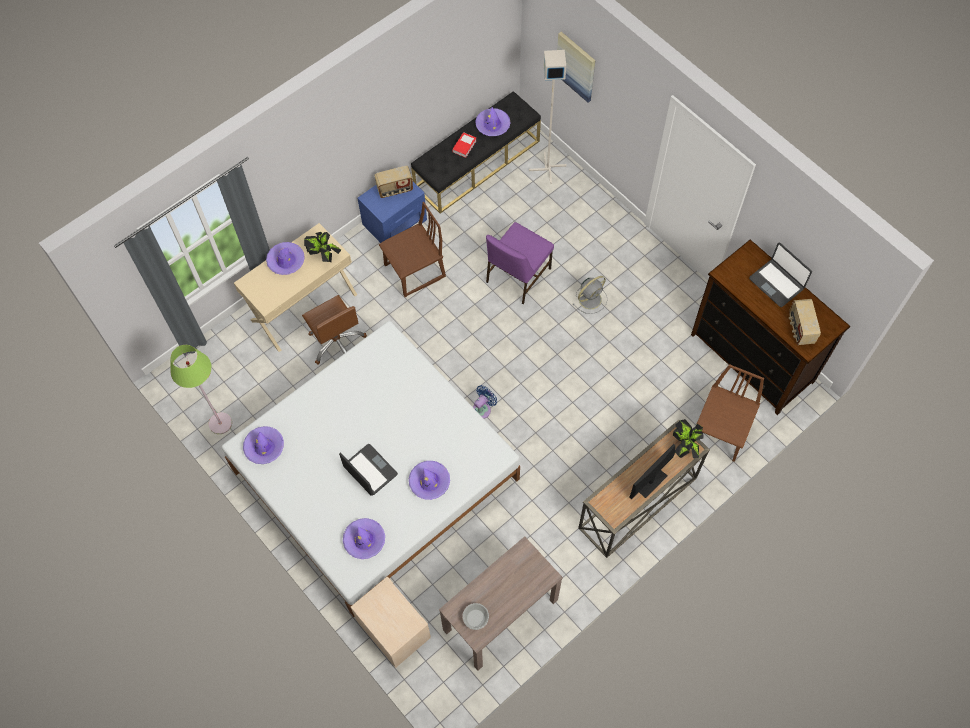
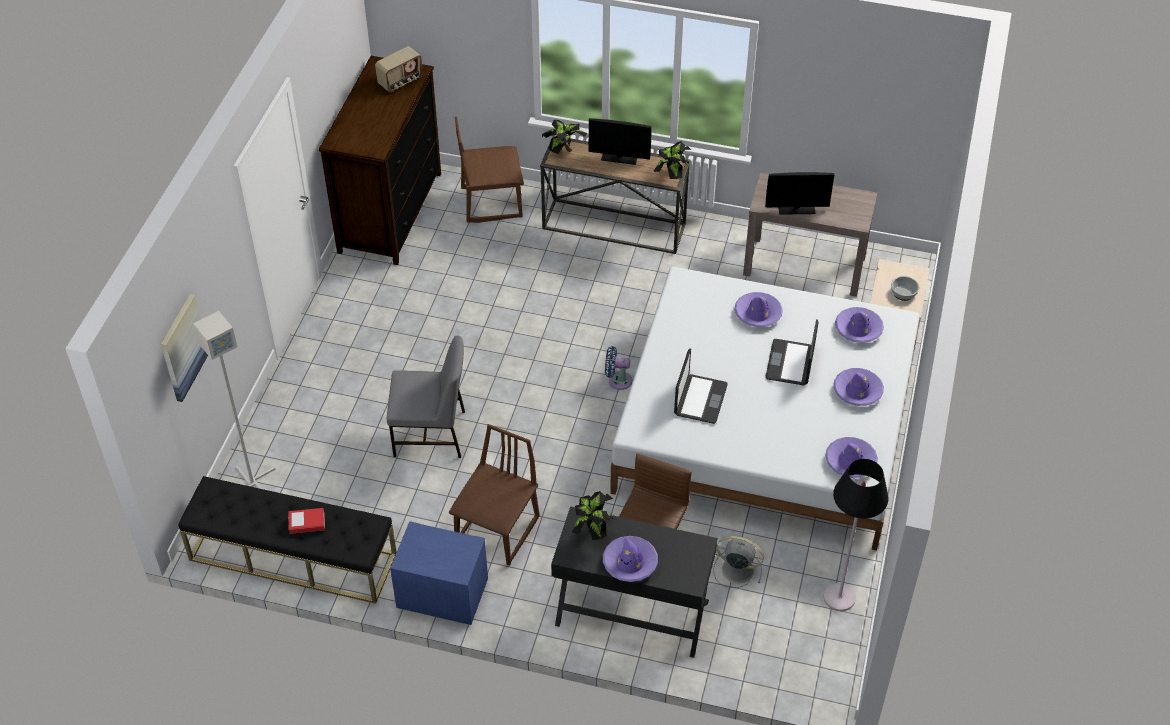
camera: 125 degrees left, 15 degrees down
green floor lamp [170,345,232,434] -> black floor lamp [824,459,888,611]
beige desk [234,223,357,352] -> black desk [551,506,718,658]
radio [374,166,413,198] -> none
brown chair [379,202,446,297] -> brown chair turned 90 degrees clockwise [449,424,540,566]
bowl [462,603,489,630] -> bowl moved to [891,276,919,301]
purple hat [475,107,511,136] -> purple hat moved to [834,368,884,406]
purple chair [486,222,554,304] -> grey chair [387,335,465,458]
grey fan [573,276,608,314] -> grey fan moved to [713,536,764,588]
laptop [749,243,812,307] -> laptop moved to [674,349,728,424]
none -> potted plant [654,141,691,179]
none -> monitor [765,172,834,215]

